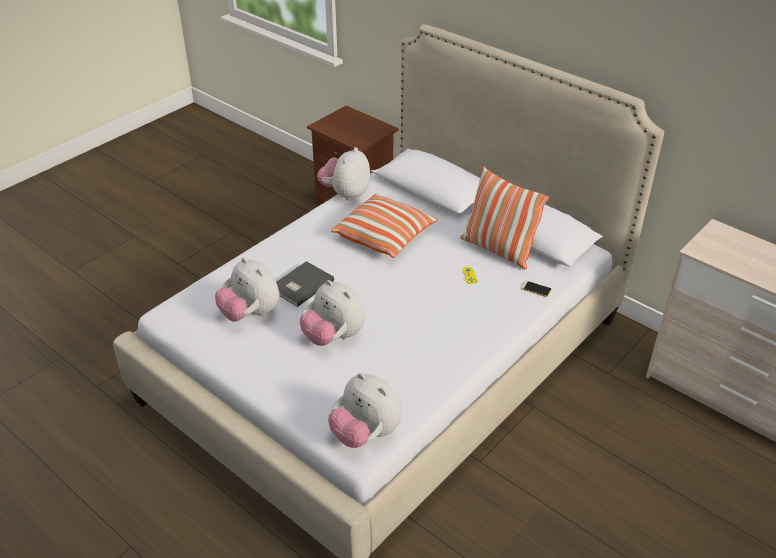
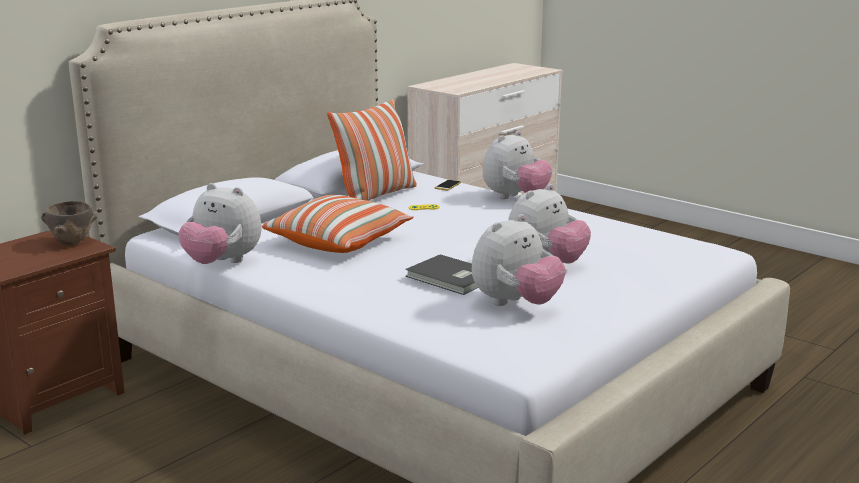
camera: 90 degrees left, 20 degrees down
plush toy [328,373,402,448] -> plush toy moved to [483,131,552,199]
none -> brown bowl [41,201,98,245]

